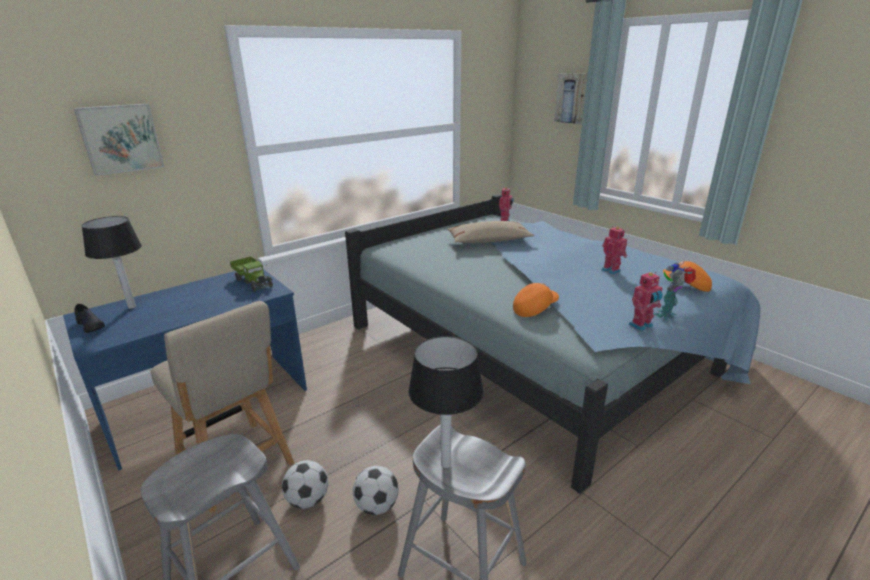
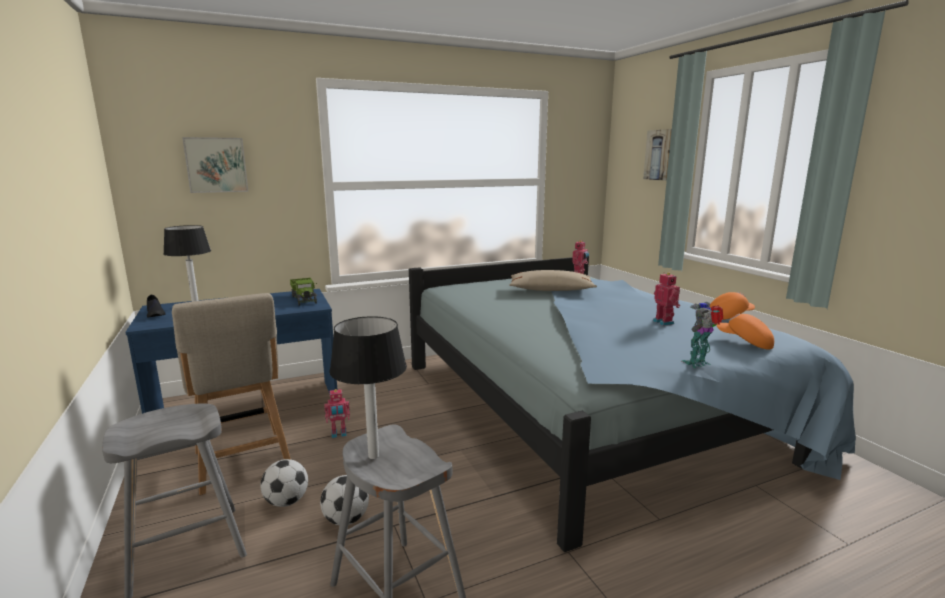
camera: 15 degrees right, 10 degrees down
orange cap [513,283,559,317] -> orange cap moved to [709,292,755,320]
toy robot [629,272,663,331] -> toy robot moved to [324,389,350,438]

